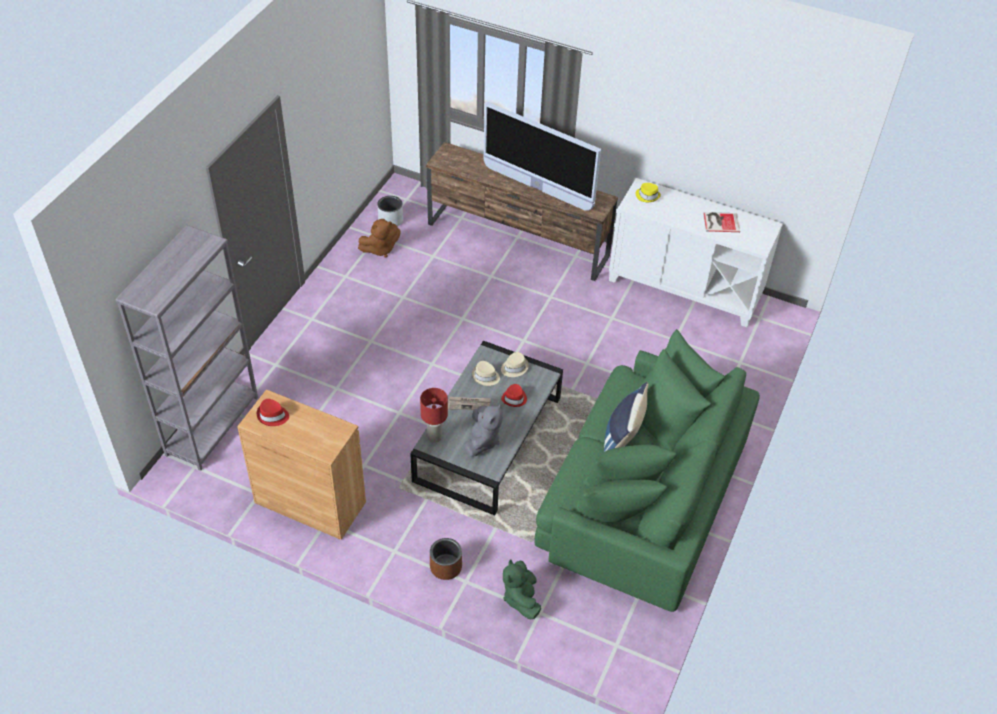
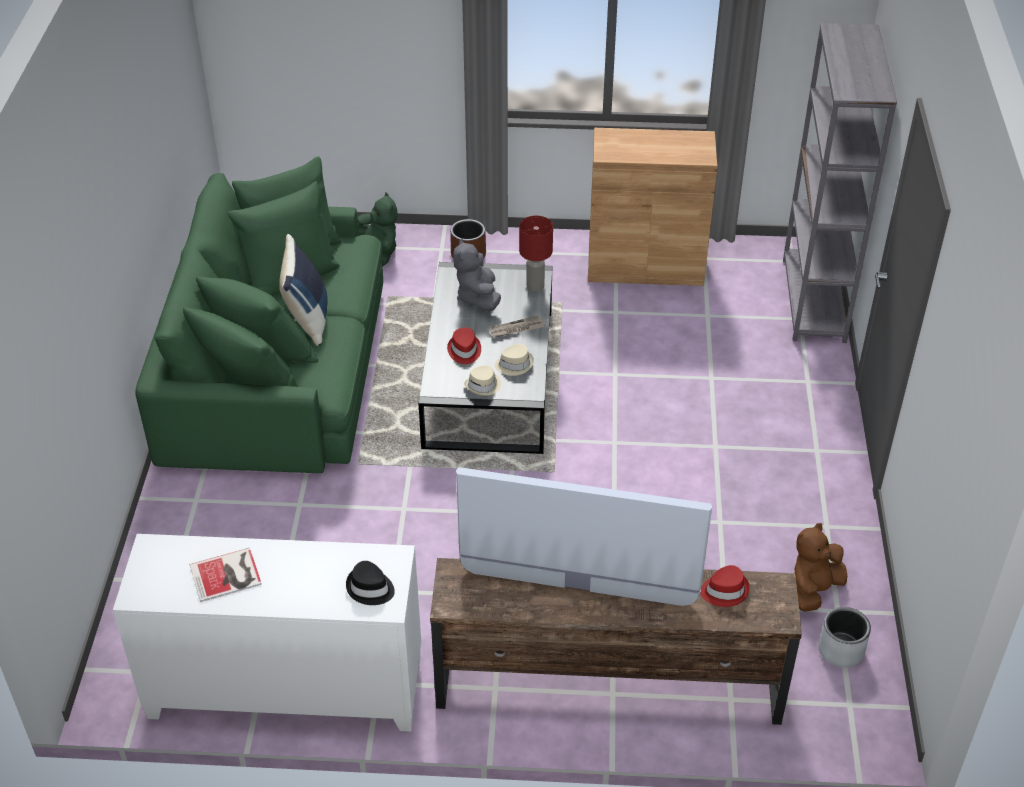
camera: 160 degrees right, 5 degrees down
red hat [257,399,289,426] -> red hat moved to [700,565,750,607]
yellow hat [636,183,661,202] -> black hat [346,561,395,605]

